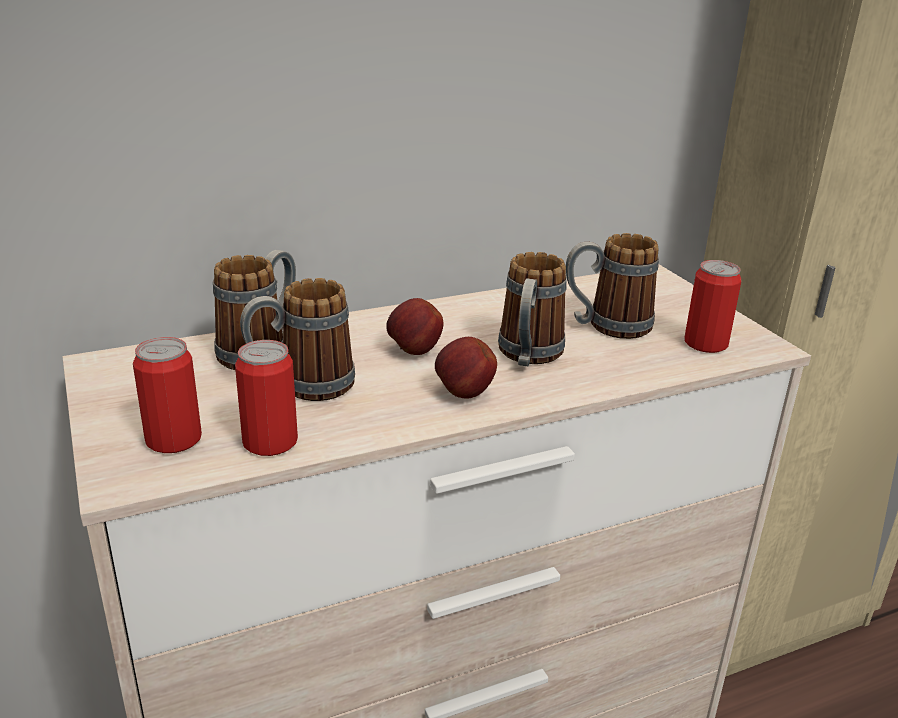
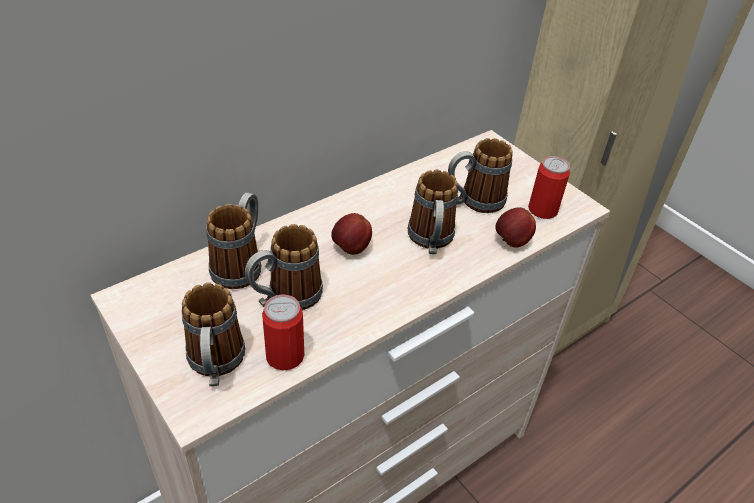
camera: 15 degrees left, 15 degrees up
can [133,337,202,453] -> mug [181,283,245,386]
apple [435,337,497,399] -> apple moved to [495,207,536,247]

